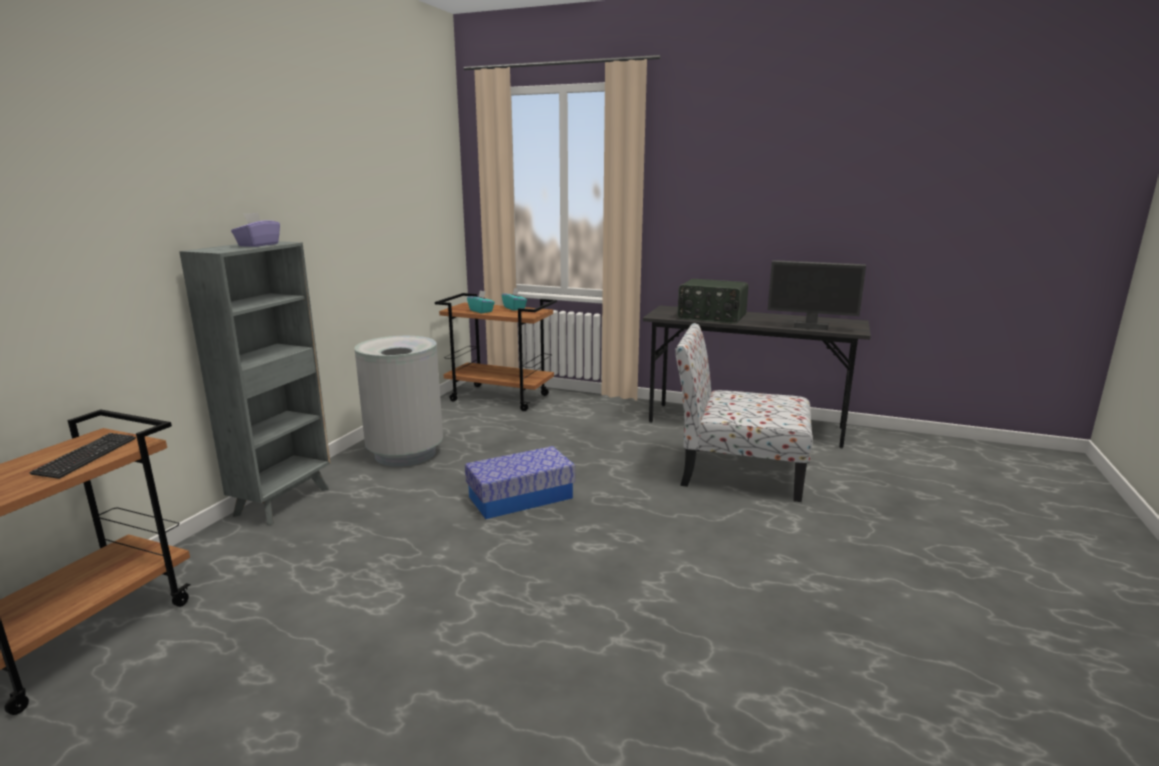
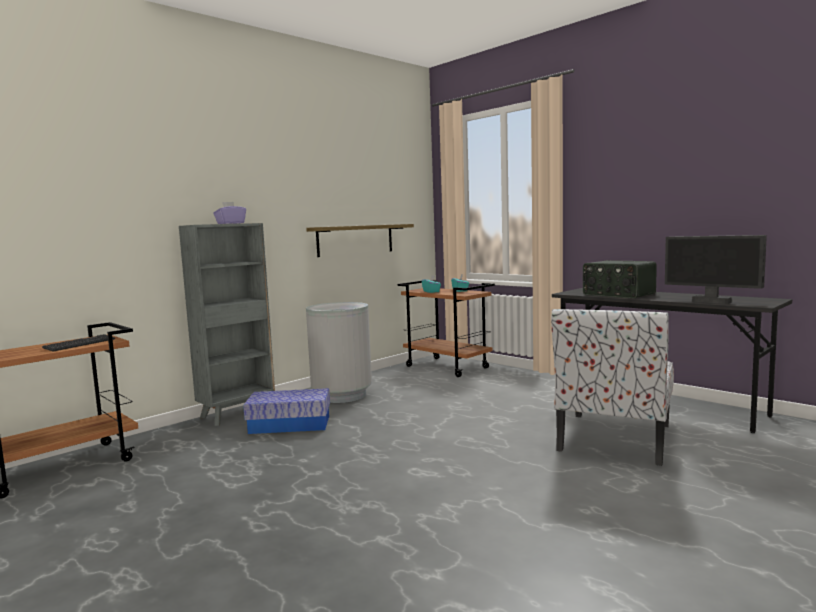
camera: 25 degrees right, 10 degrees down
storage box [465,446,575,519] -> storage box moved to [243,388,330,434]
chair [675,323,813,502] -> chair turned 105 degrees counterclockwise [551,309,674,466]
none -> shelf [306,224,414,257]

